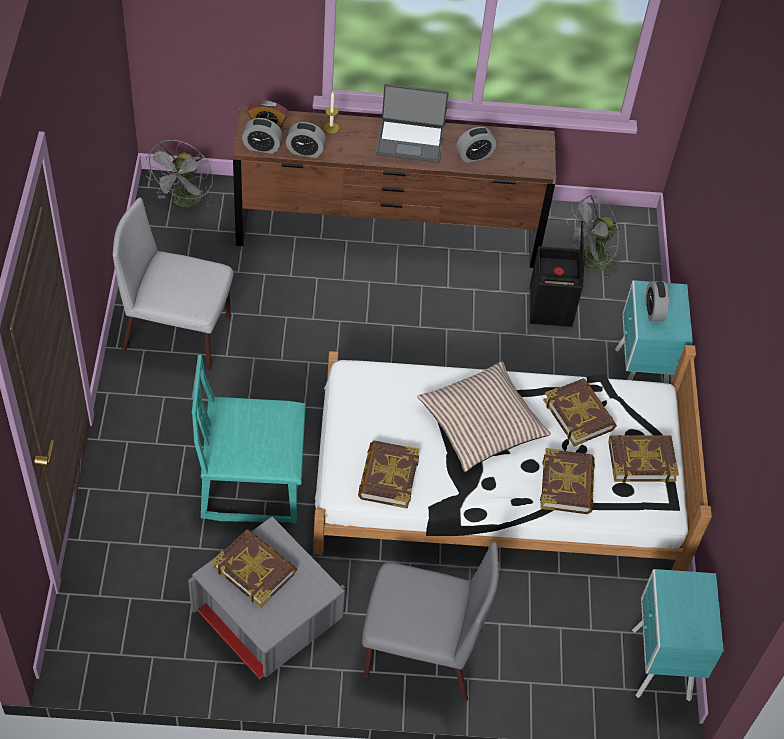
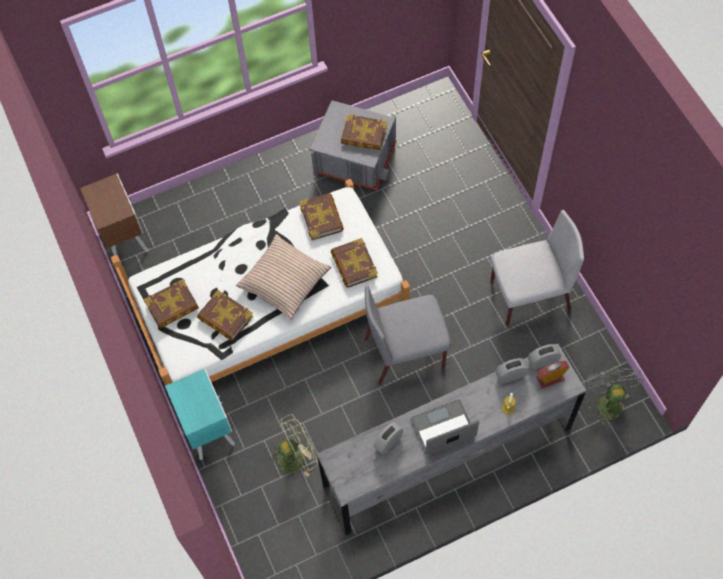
camera: 160 degrees right, 10 degrees up
turquoise chair [192,355,306,523] -> none
brown dresser [233,107,556,268] -> grey dresser [317,344,586,535]
grey chair [362,542,499,701] -> grey chair moved to [365,286,451,385]
black storage box [530,221,585,327] -> green fan [269,414,318,477]
book [540,448,595,514] -> book moved to [331,238,378,288]
grey fan [566,195,621,279] -> none
turquoise nightstand [632,569,724,701] -> brown nightstand [80,173,148,256]
alarm clock [645,281,669,321] -> none

